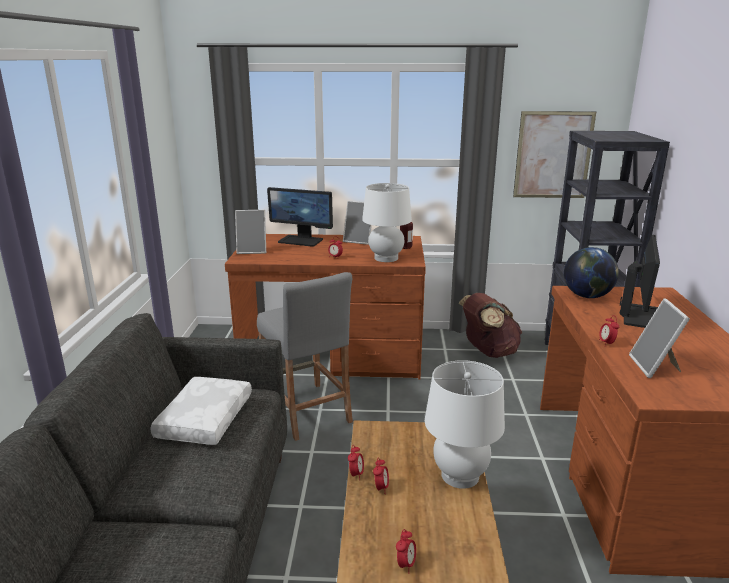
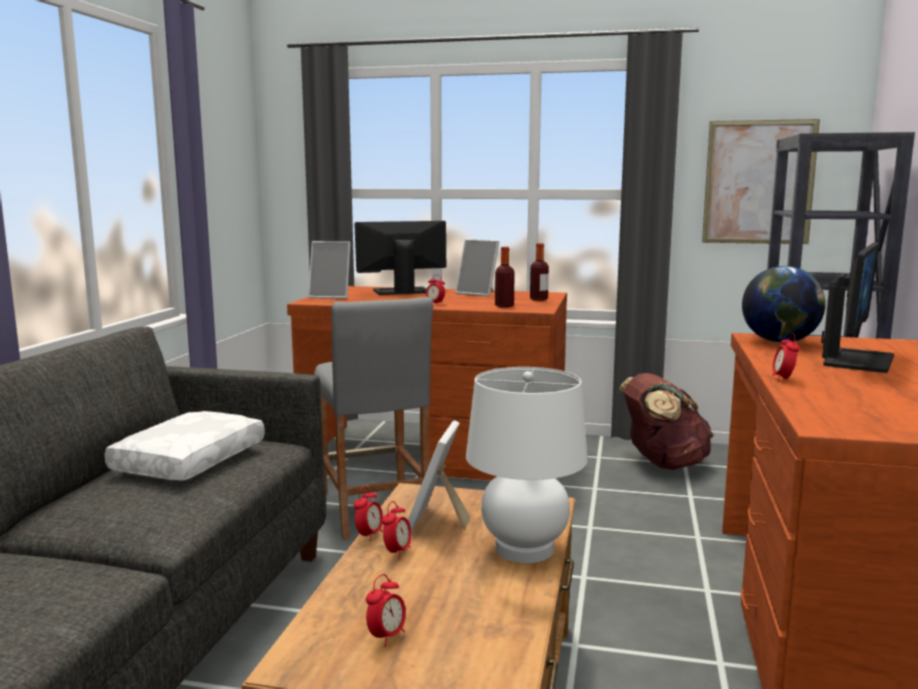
camera: 10 degrees right, 10 degrees down
monitor [267,187,333,247] -> monitor turned 135 degrees clockwise [354,221,446,295]
white table lamp [362,183,412,262] -> bottle [495,247,515,308]
picture frame [629,298,690,378] -> picture frame moved to [408,421,471,532]

